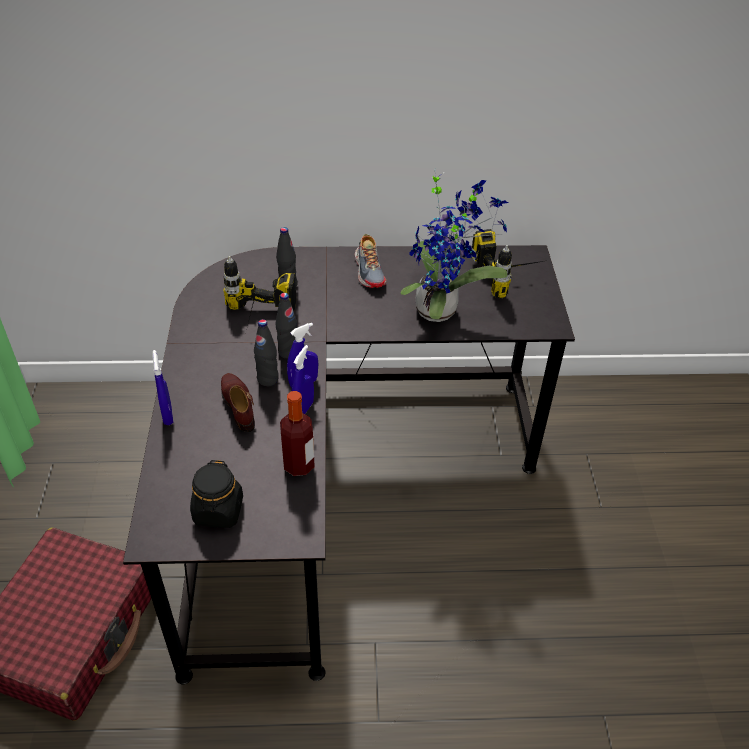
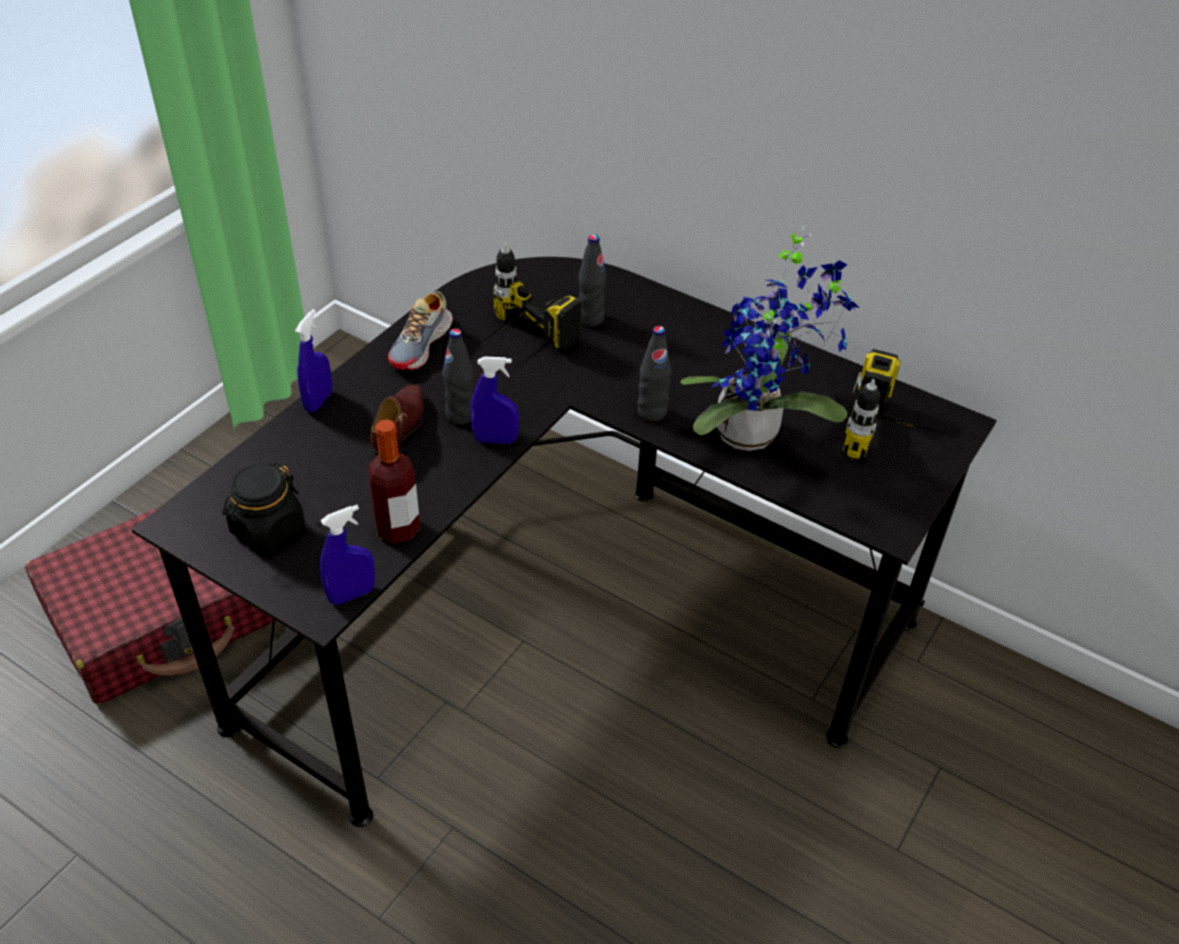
camera: 35 degrees right, 0 degrees up
black bottle [276,293,298,359] -> black bottle moved to [637,326,671,422]
blue spray bottle [292,345,314,414] -> blue spray bottle moved to [320,505,375,605]
shoe [355,234,386,288] -> shoe moved to [388,291,453,370]

